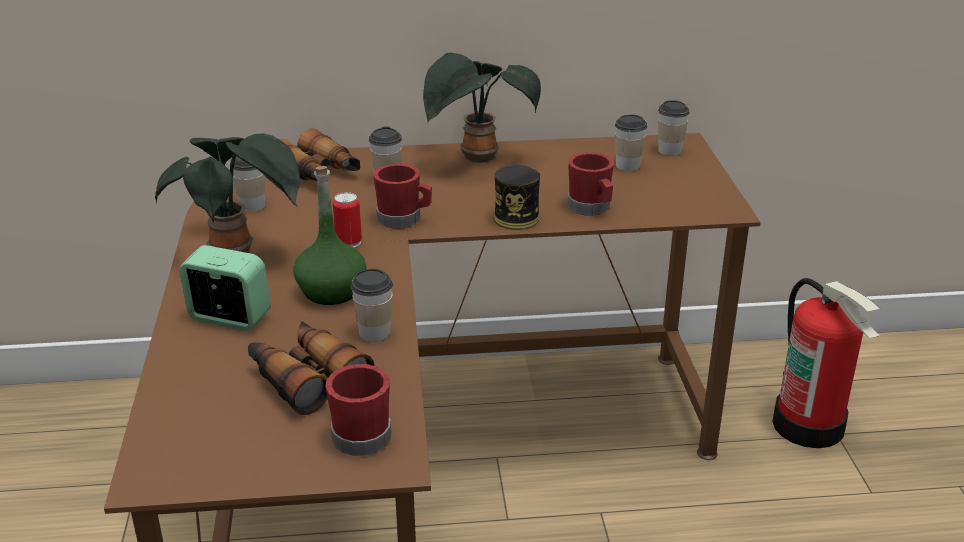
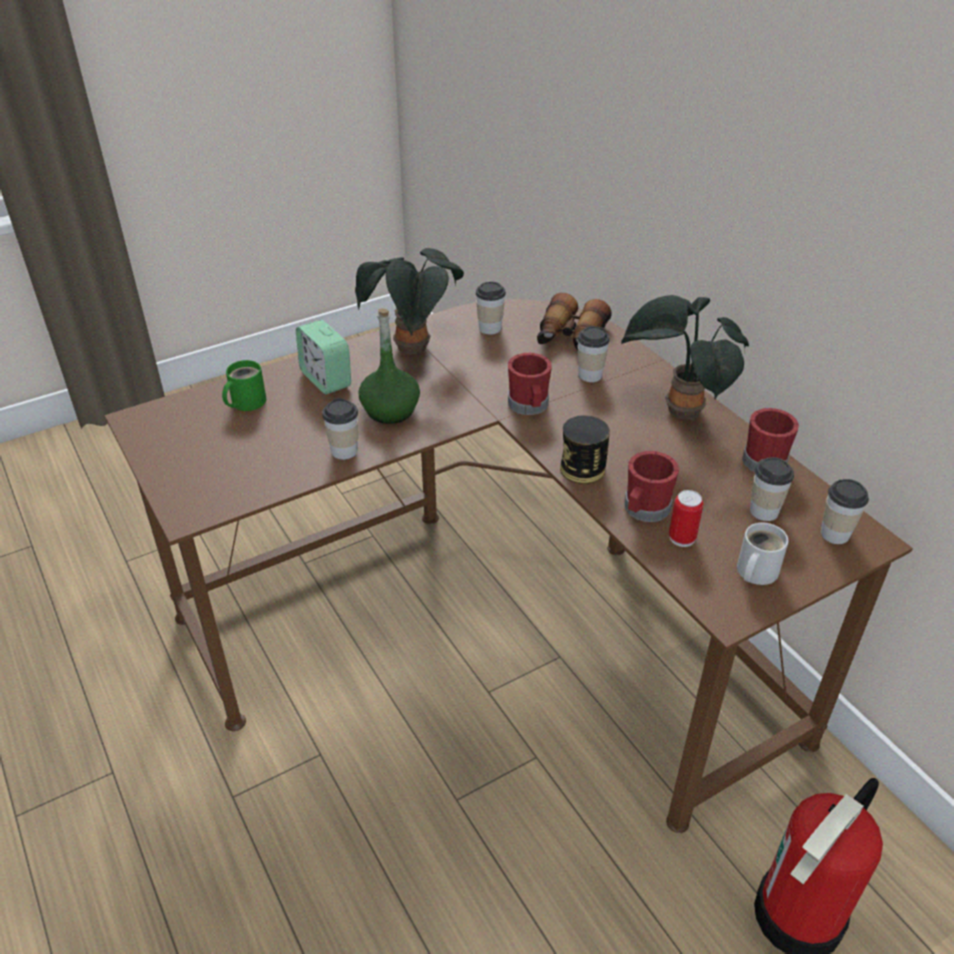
camera: 65 degrees right, 10 degrees up
alarm clock [179,245,271,331] -> alarm clock turned 150 degrees clockwise [296,320,351,394]
binoculars [248,322,375,415] -> none
red mug [325,364,391,456] -> red mug moved to [742,408,799,472]
can [333,192,362,248] -> can moved to [669,490,703,547]
none -> green mug [222,360,266,411]
none -> white mug [737,523,788,585]

